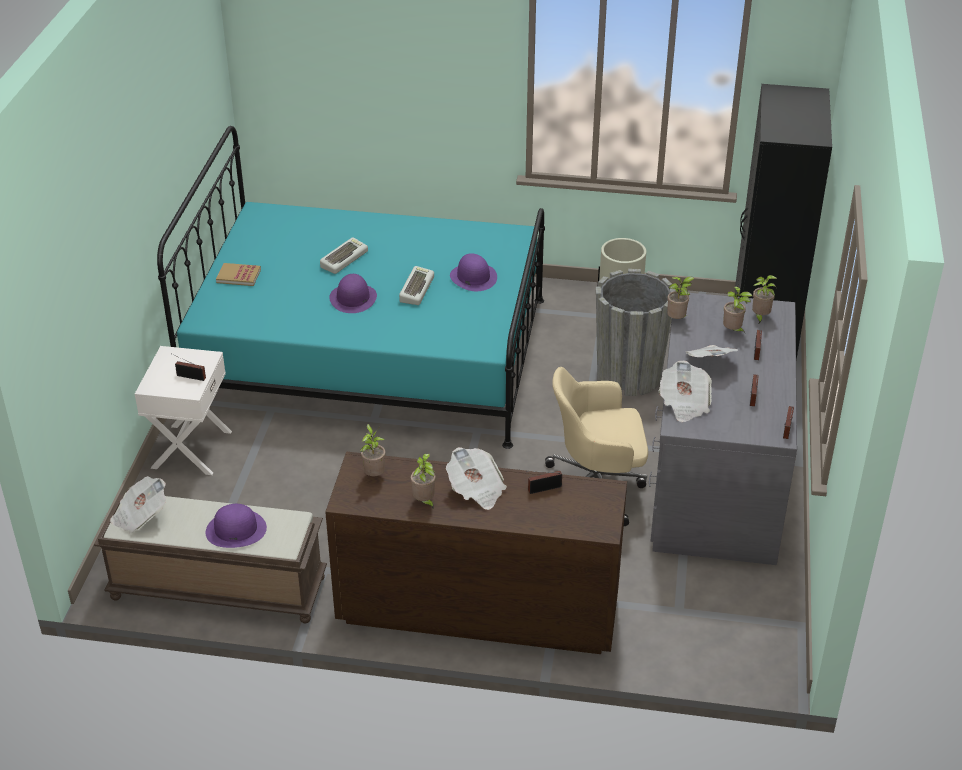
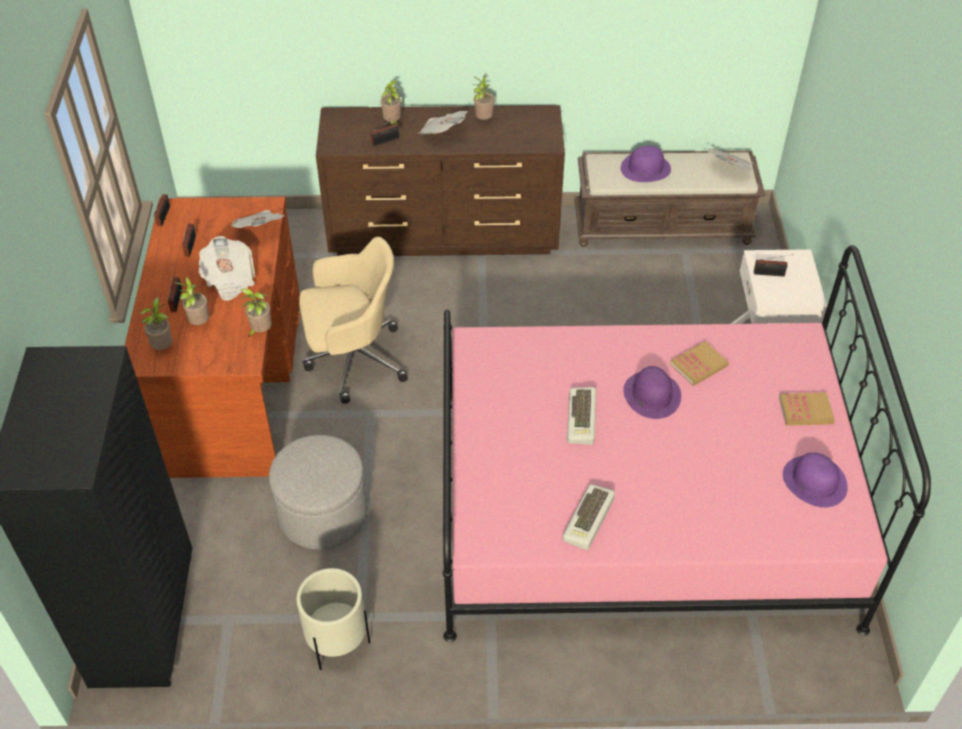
camera: 170 degrees right, 10 degrees up
turquoise bed [157,126,545,449] -> pink bed [443,245,931,642]
keyboard [320,237,368,274] -> keyboard moved to [562,484,615,550]
potted plant [360,424,386,476] -> potted plant moved to [381,80,402,126]
purple hat [450,253,497,291] -> purple hat moved to [783,452,848,508]
grey planter [596,269,675,396] -> grey ottoman [269,435,368,549]
grey desk [649,293,797,565] -> brown desk [125,197,300,478]
none -> book [670,341,729,386]

